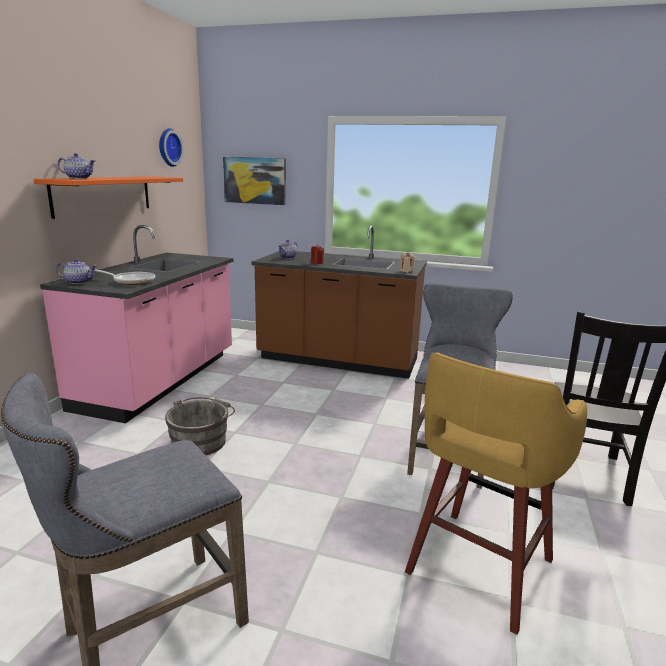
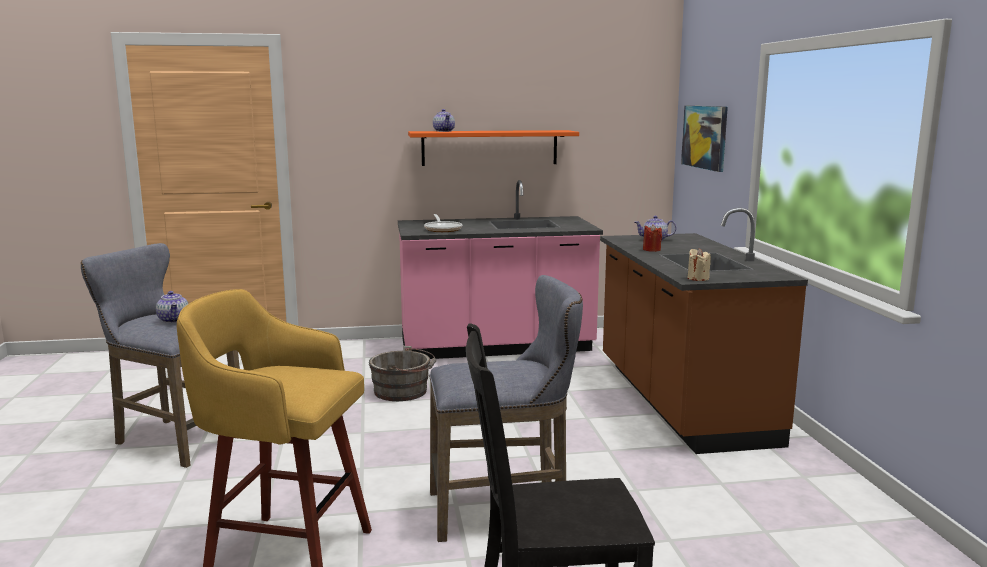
camera: 65 degrees right, 5 degrees down
teapot [56,259,97,284] -> teapot moved to [156,291,188,323]
wall clock [159,128,184,167] -> none

